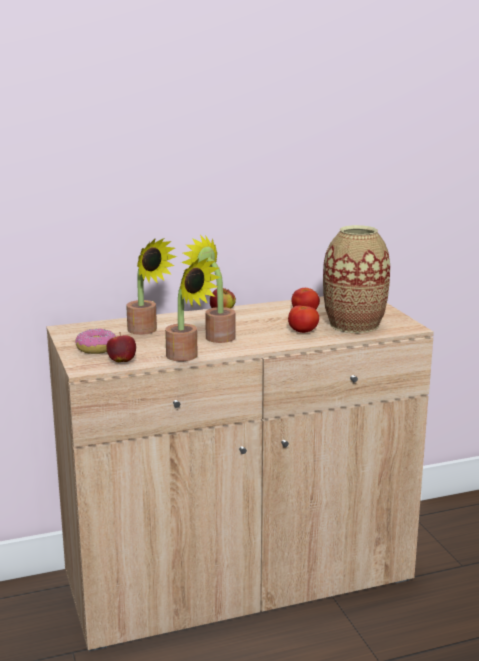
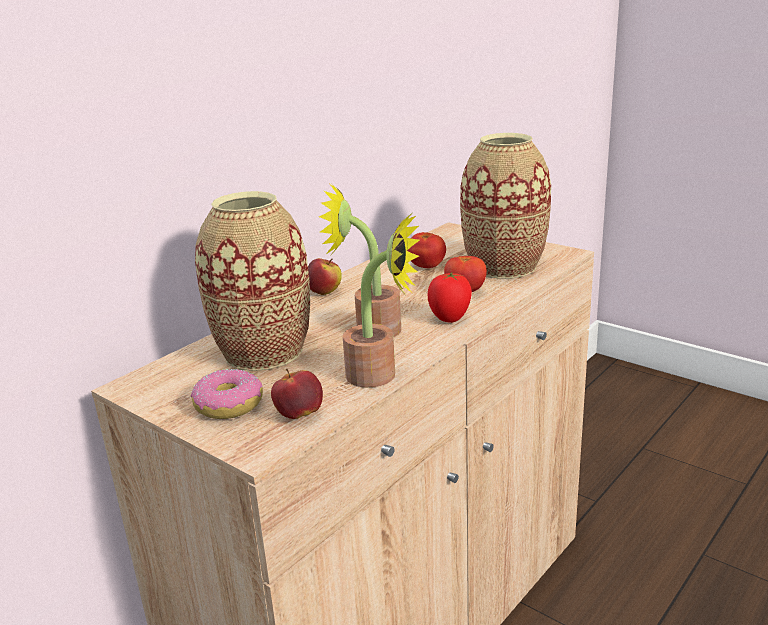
camera: 30 degrees left, 5 degrees up
potted plant [126,238,177,335] -> vase [195,191,310,371]
none -> tomato [427,273,472,323]

